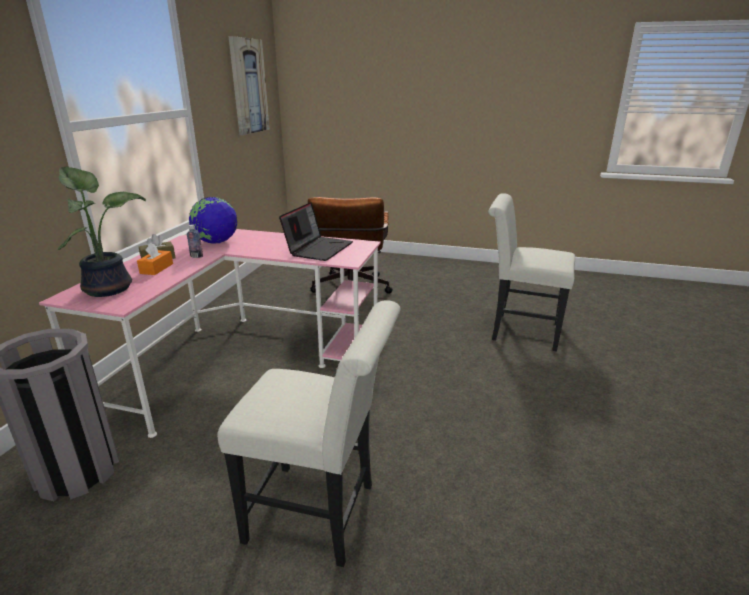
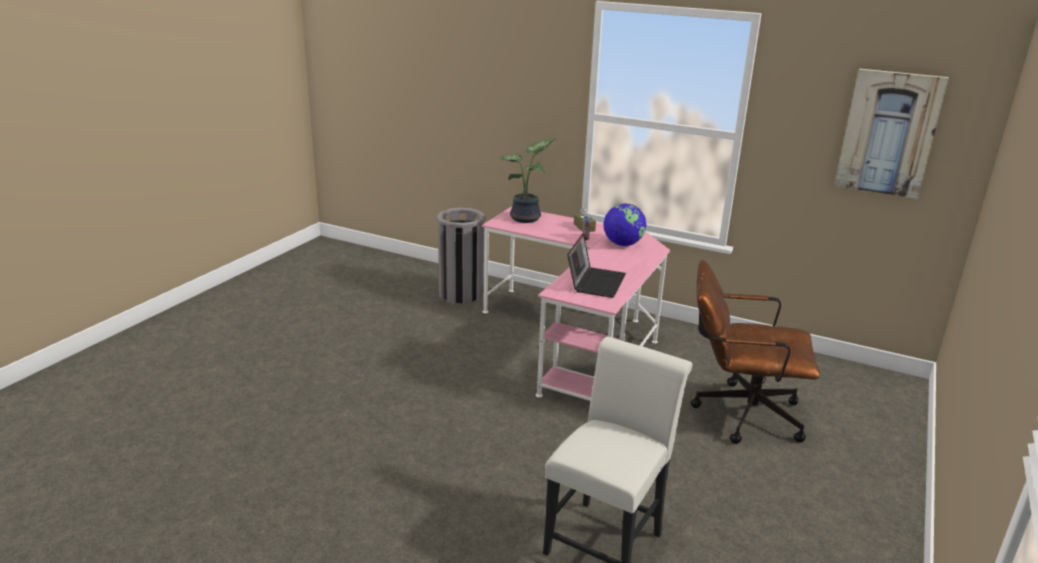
camera: 100 degrees right, 0 degrees up
orange tissue box [137,243,173,275] -> none
white chair [217,300,401,567] -> none
laptop [279,202,353,261] -> laptop turned 105 degrees counterclockwise [567,233,626,298]

